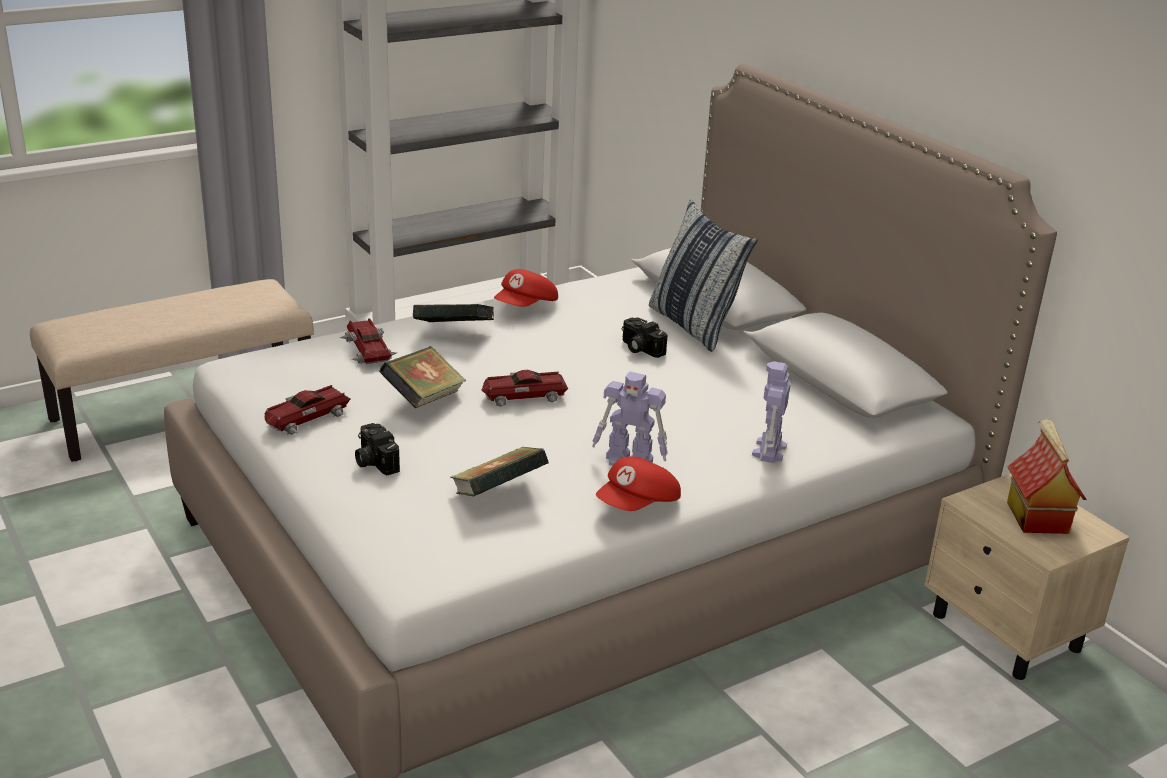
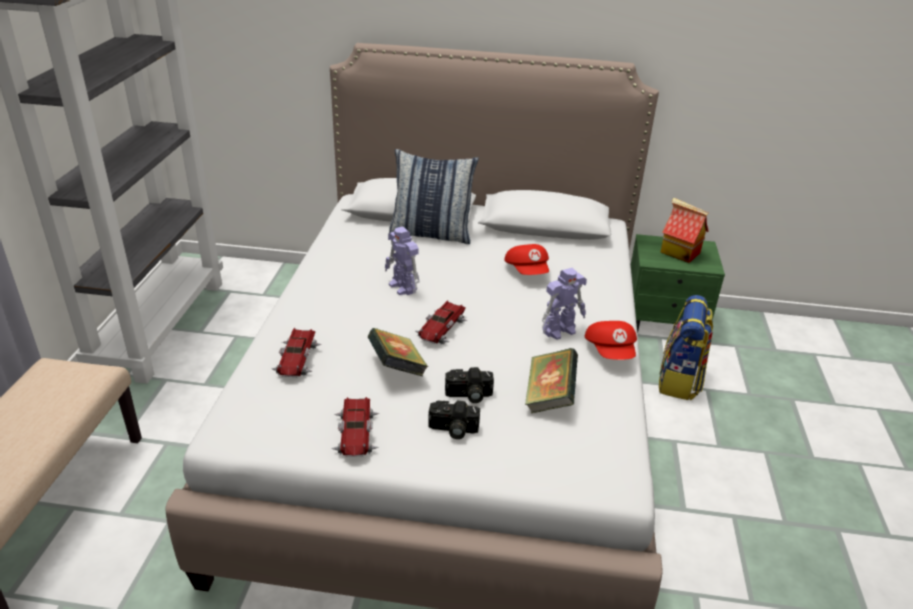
camera: 50 degrees left, 5 degrees up
toy car [340,318,396,364] -> toy car turned 105 degrees counterclockwise [272,328,322,377]
book [413,304,494,322] -> none
red cap [494,269,558,307] -> red cap moved to [504,244,549,275]
camera [622,317,667,358] -> camera moved to [445,367,494,403]
toy robot [752,361,791,463] -> toy robot moved to [385,226,419,295]
beige nightstand [924,473,1130,680] -> green nightstand [631,234,725,333]
none -> backpack [659,295,713,401]

